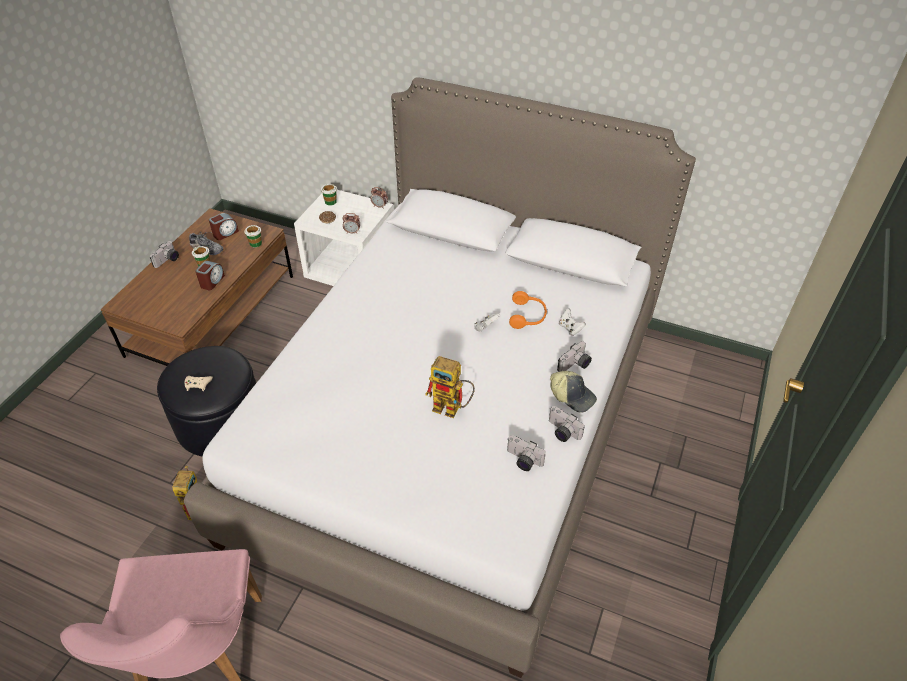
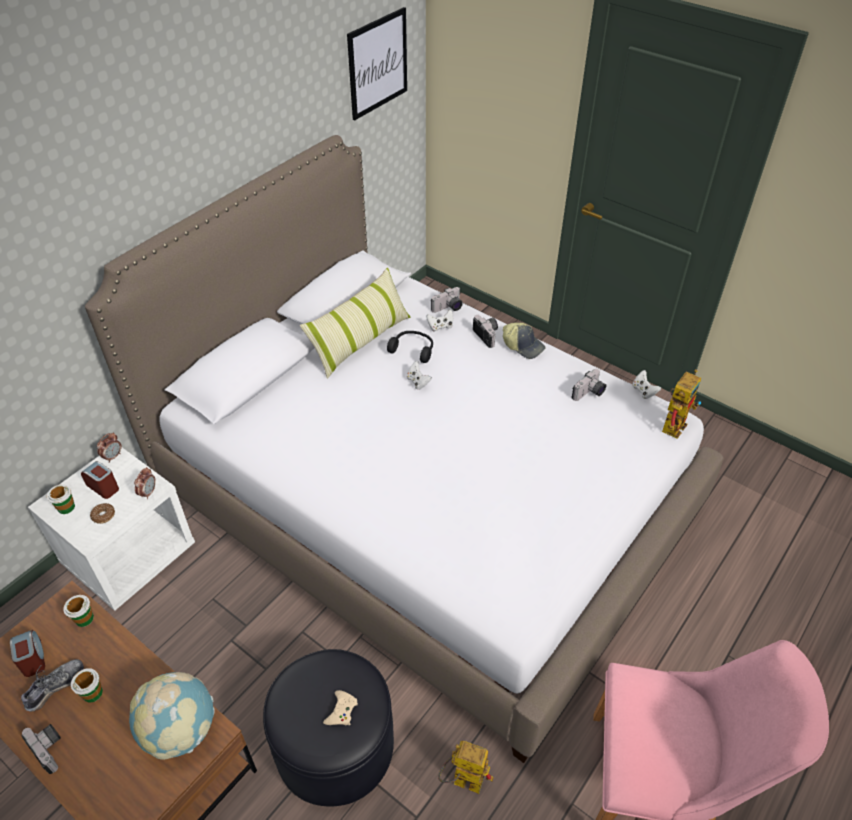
camera: 75 degrees left, 0 degrees up
alarm clock [195,261,225,290] -> alarm clock moved to [81,461,119,499]
toy robot [425,356,475,418] -> toy robot moved to [662,369,701,439]
orange headphones [509,291,547,329] -> black headphones [387,331,433,363]
camera [549,406,585,442] -> camera moved to [431,287,463,313]
cap [550,371,597,413] -> cap turned 75 degrees clockwise [503,322,545,359]
none -> globe [129,672,215,760]
none -> pillow [300,268,410,379]
none -> picture [347,7,407,120]
none -> white game controller [632,370,661,399]

